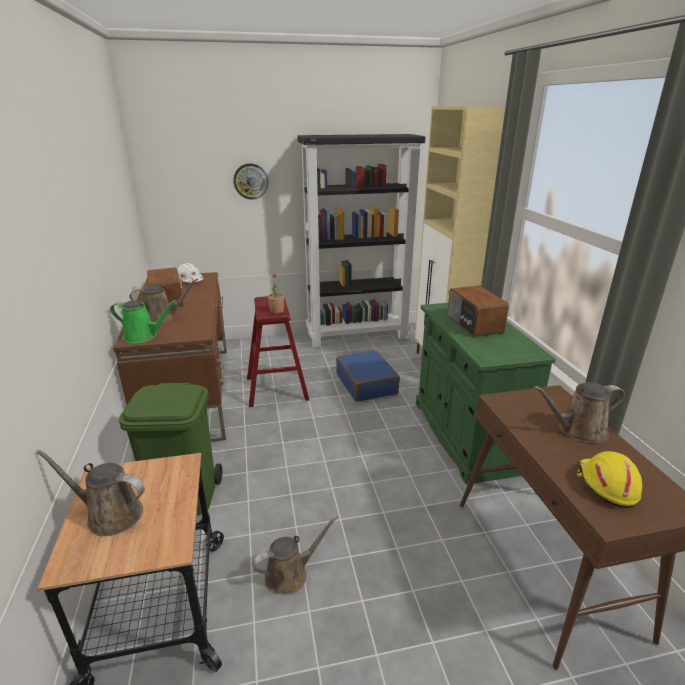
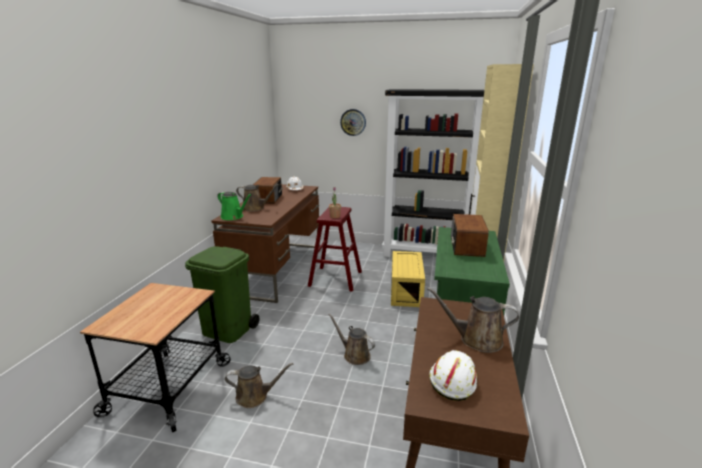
camera: 25 degrees right, 5 degrees down
brown watering can [36,450,145,536] -> brown watering can moved to [328,313,375,365]
blue suitcase [336,350,400,402] -> yellow storage box [391,251,425,307]
yellow hard hat [576,451,642,508] -> white hard hat [429,350,477,401]

